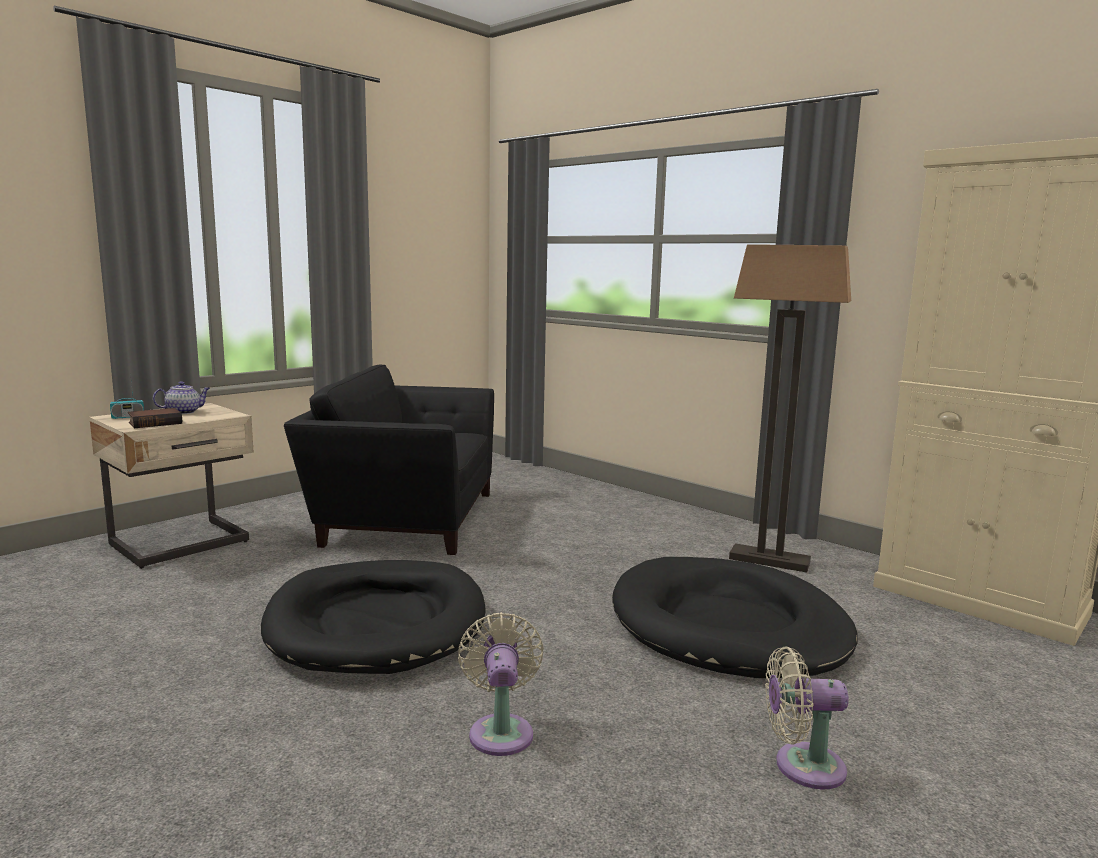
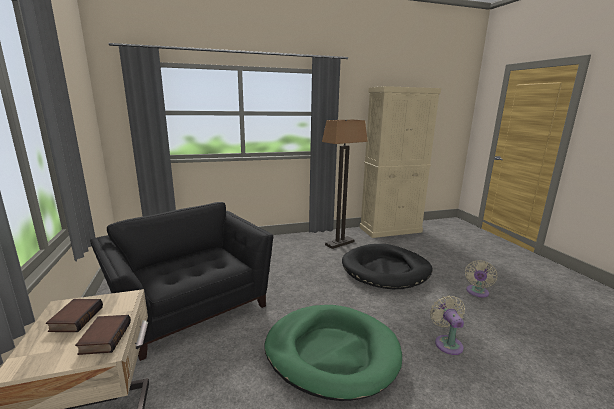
camera: 60 degrees left, 5 degrees up
radio [110,373,144,419] -> none
teapot [153,381,210,414] -> book [46,299,103,332]
black dog bed [261,560,486,674] -> green dog bed [264,305,402,401]
black armchair [284,365,494,555] -> black armchair turned 105 degrees clockwise [90,202,273,361]
beige fan [458,612,544,756] -> beige fan turned 60 degrees clockwise [430,296,465,355]

